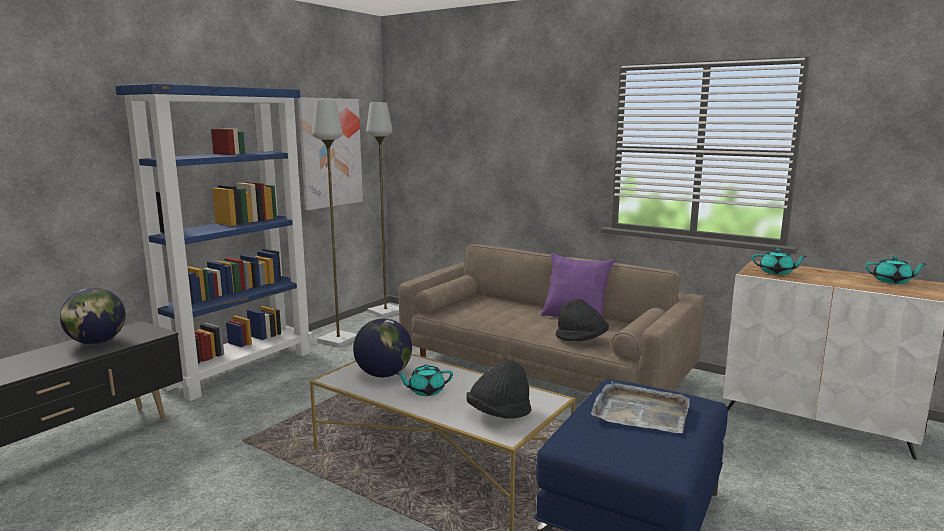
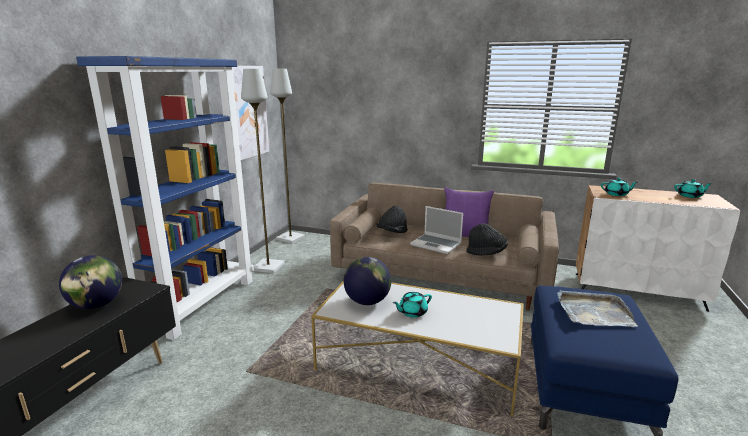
camera: 15 degrees left, 5 degrees up
black hat [466,360,531,419] -> black hat moved to [376,206,408,233]
none -> laptop [410,206,463,254]

